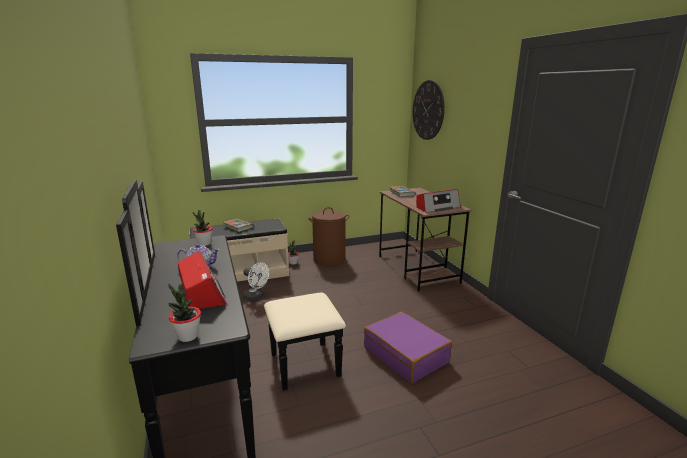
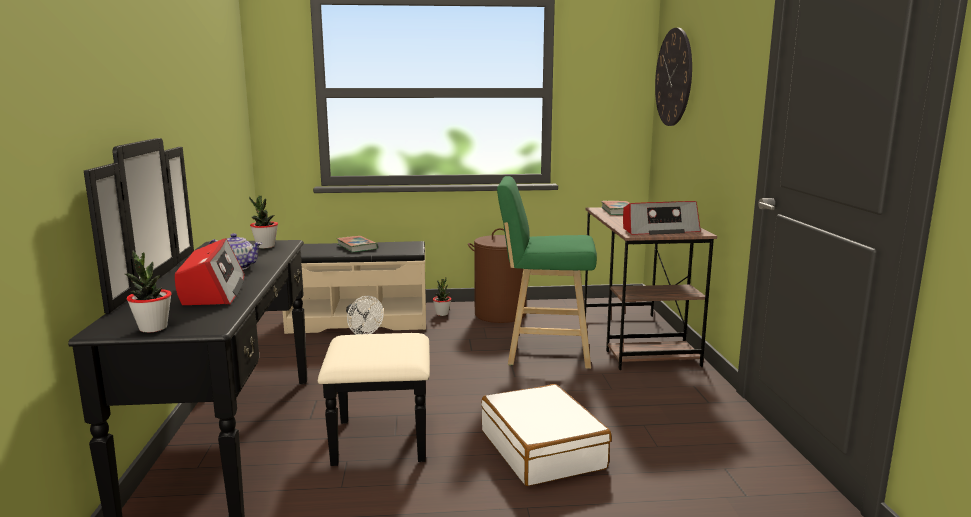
camera: 15 degrees right, 5 degrees down
purple suitcase [364,312,452,383] -> white suitcase [481,384,612,486]
none -> green stool [497,176,597,369]

